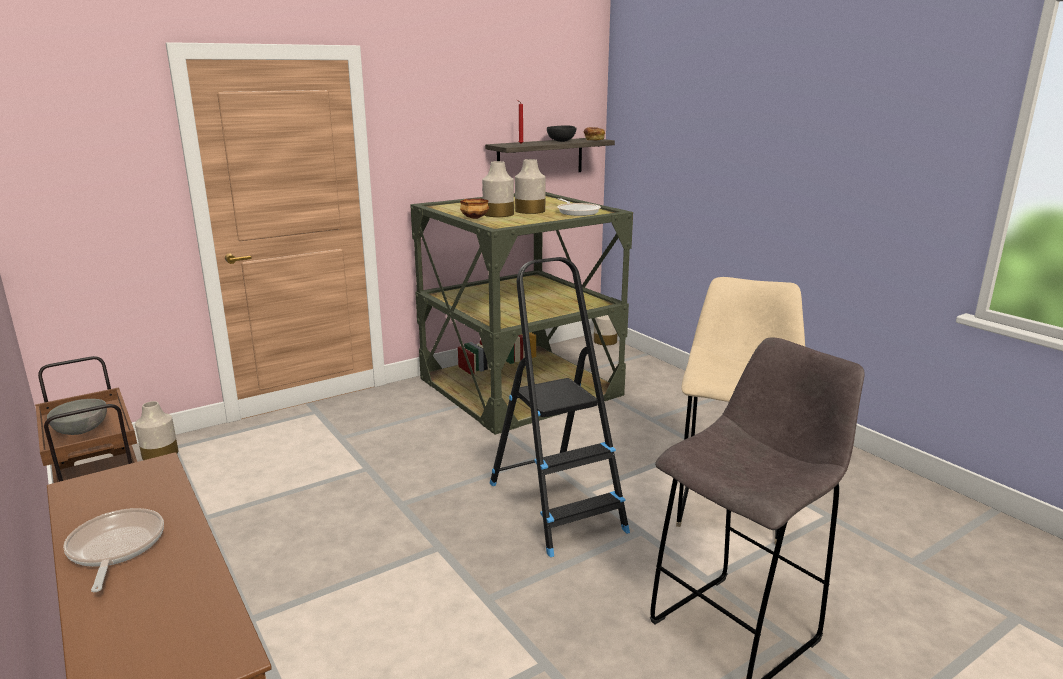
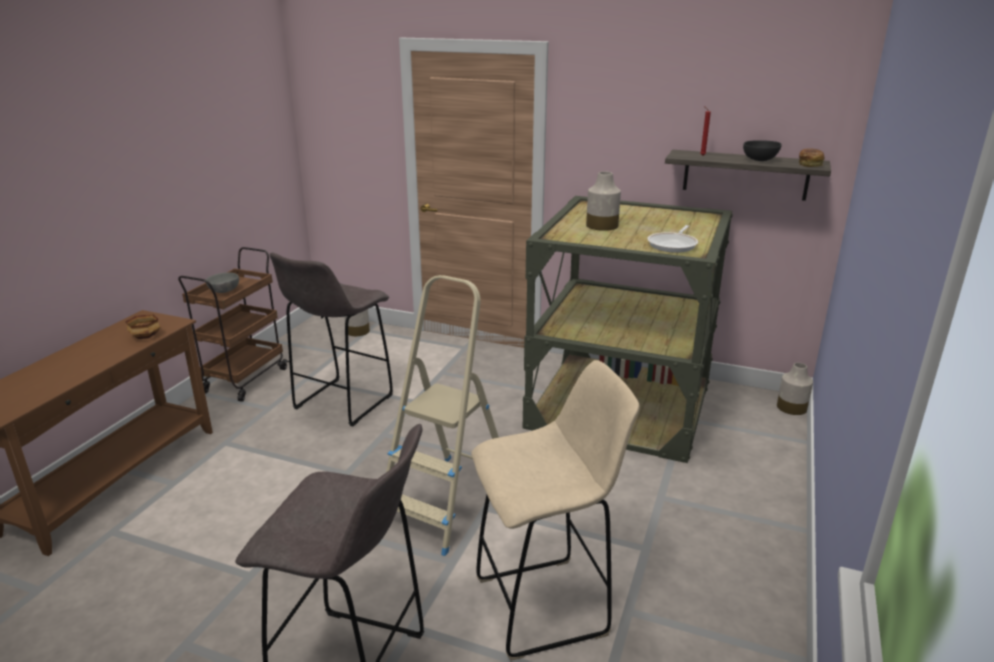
camera: 55 degrees right, 5 degrees up
frying pan [63,508,164,592] -> none
bowl [460,198,489,219] -> bowl moved to [125,314,161,339]
black step ladder [490,257,630,557] -> beige step ladder [386,275,499,556]
beige vase [515,159,546,214] -> none
none -> grey stool [270,253,393,427]

